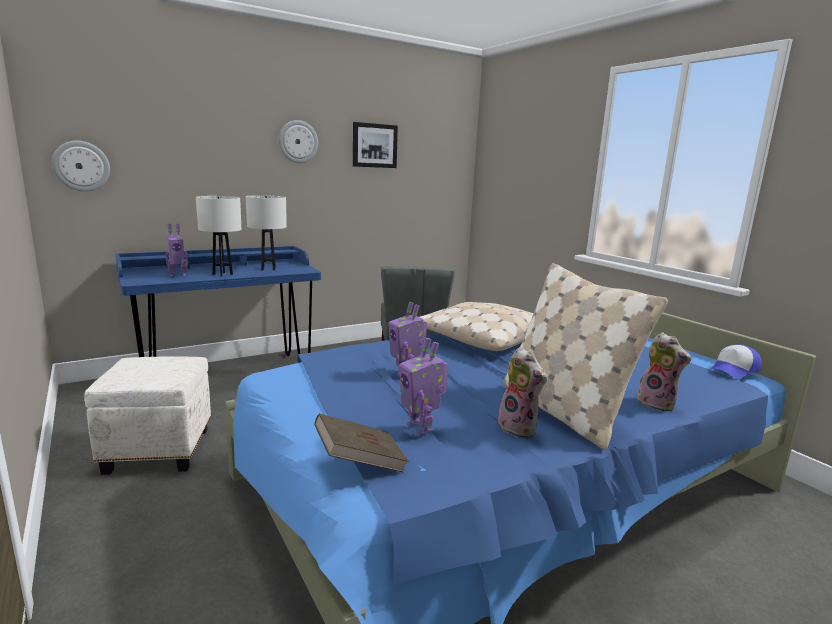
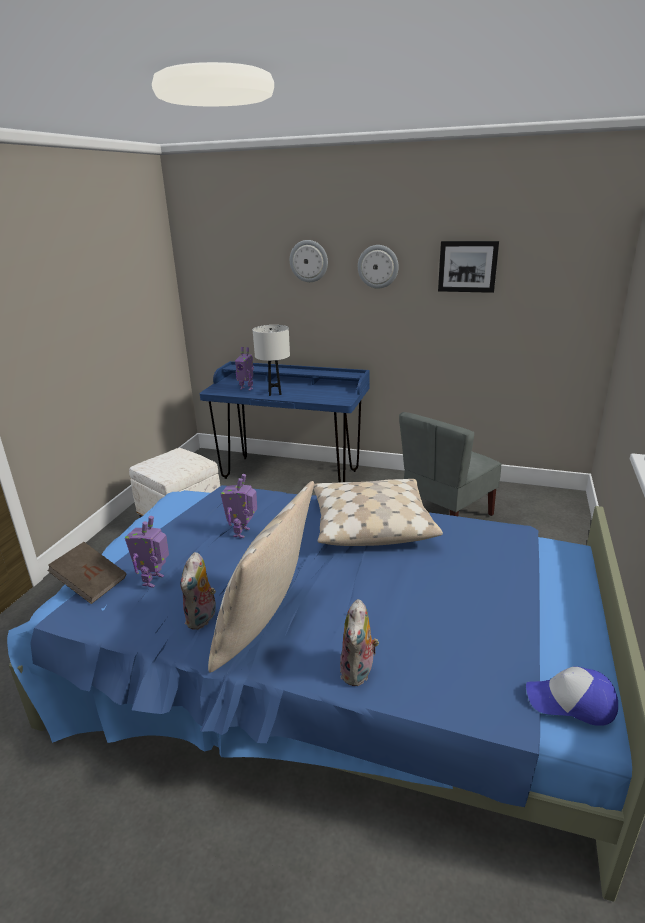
camera: 50 degrees right, 10 degrees up
wall clock [52,141,110,192] -> wall clock moved to [290,240,328,282]
white table lamp [245,195,287,271] -> none

